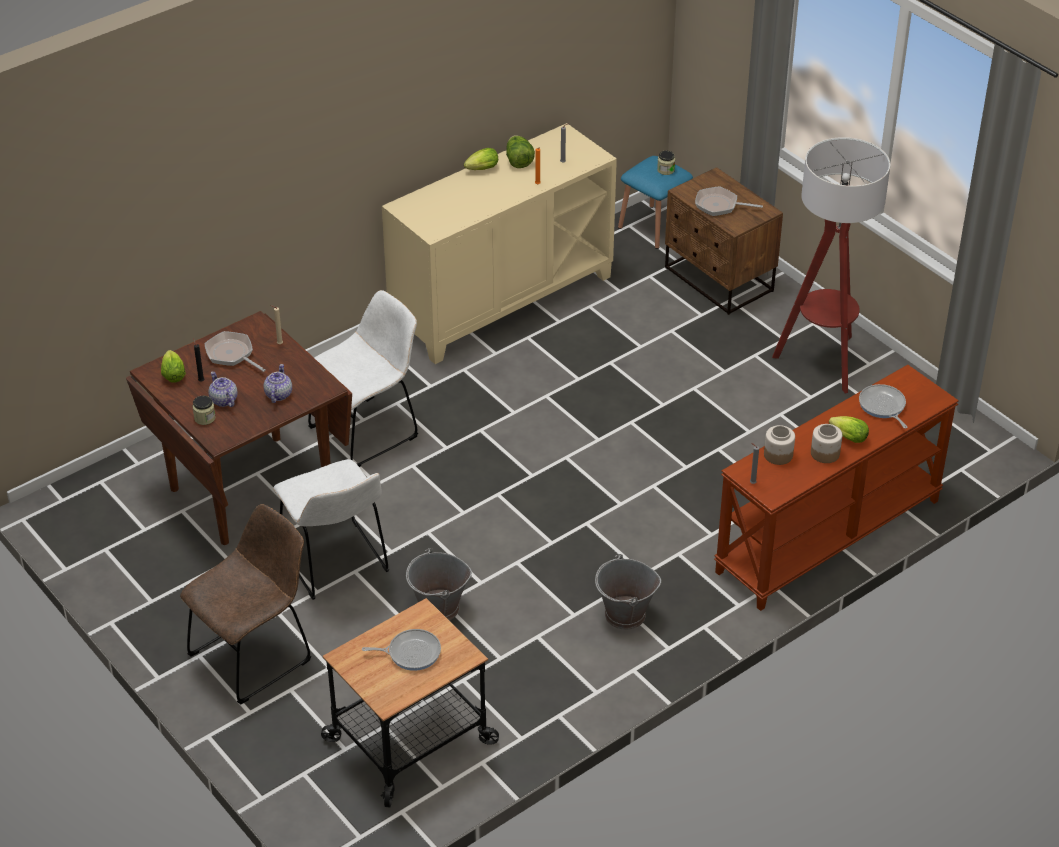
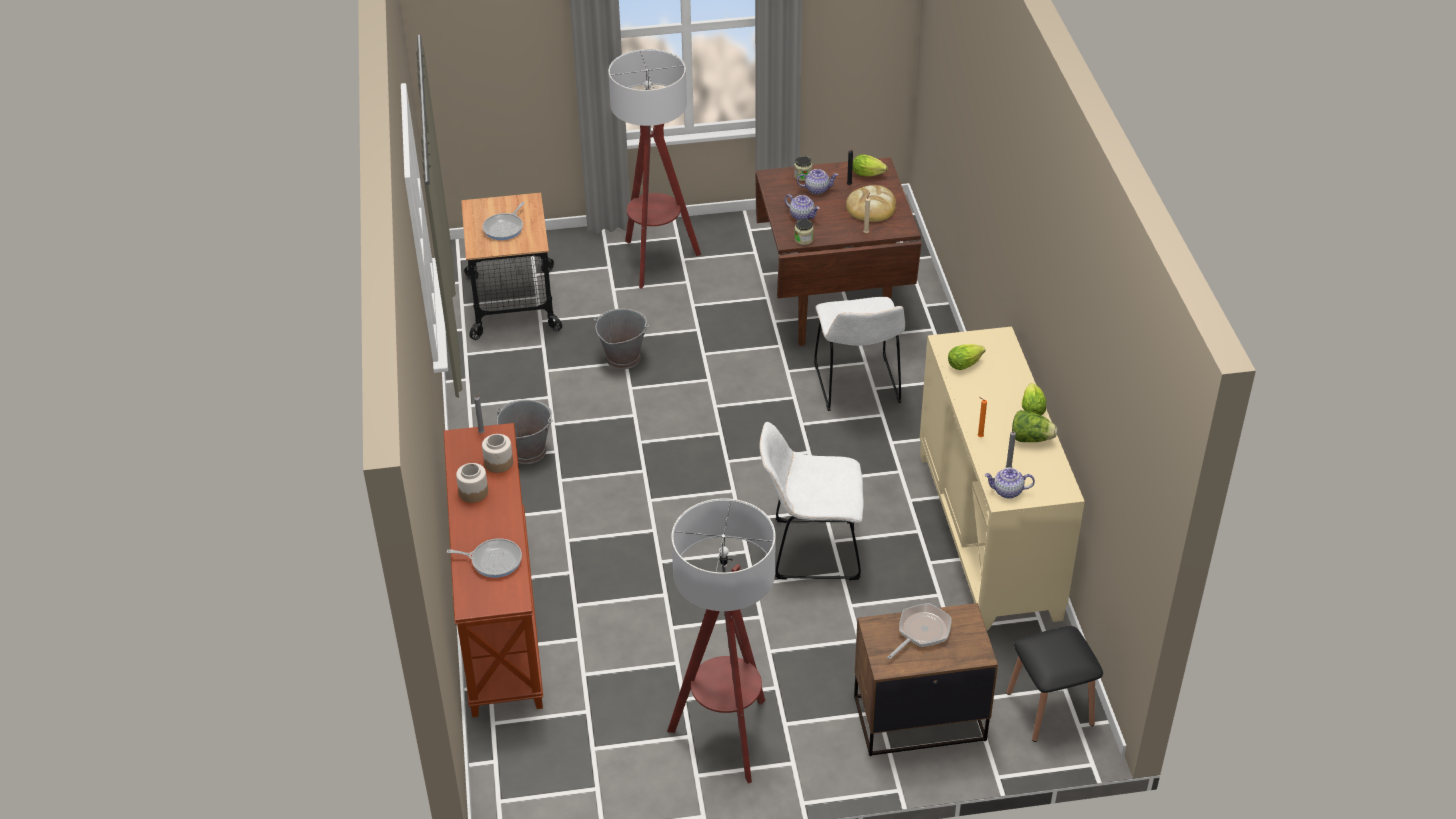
camera: 120 degrees right, 0 degrees up
brown chair [180,504,311,705] -> floor lamp [608,49,701,289]
frying pan [205,331,266,372] -> bread [846,185,896,222]
white chair [273,459,389,600] -> white chair moved to [760,422,864,580]
blue stool [618,156,693,249] -> black stool [1006,626,1103,742]
jar [657,151,675,175] -> jar moved to [795,219,814,245]
lettuce [829,416,869,443] -> lettuce moved to [948,344,985,370]
none -> teapot [984,468,1035,499]

